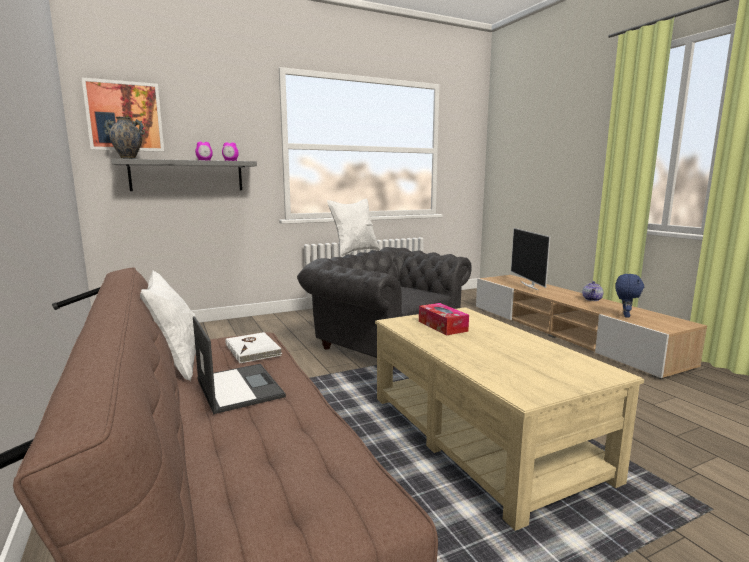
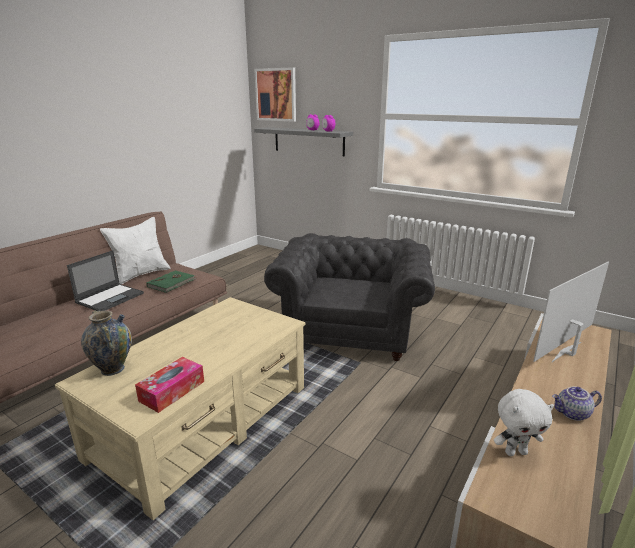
camera: 60 degrees right, 10 degrees up
vase [104,117,145,159] -> vase moved to [81,309,132,376]
white book [225,332,282,364] -> green book [146,270,197,293]
white pillow [327,198,380,256] -> none
tissue box [419,303,469,335] -> tissue box moved to [135,357,204,413]
blue plush toy [615,274,644,318] -> white plush toy [494,389,554,456]

